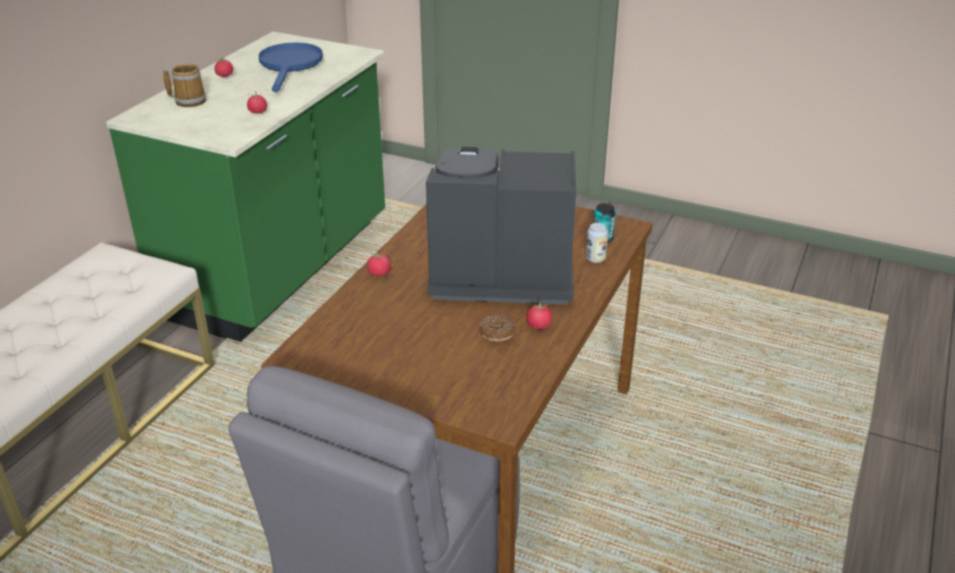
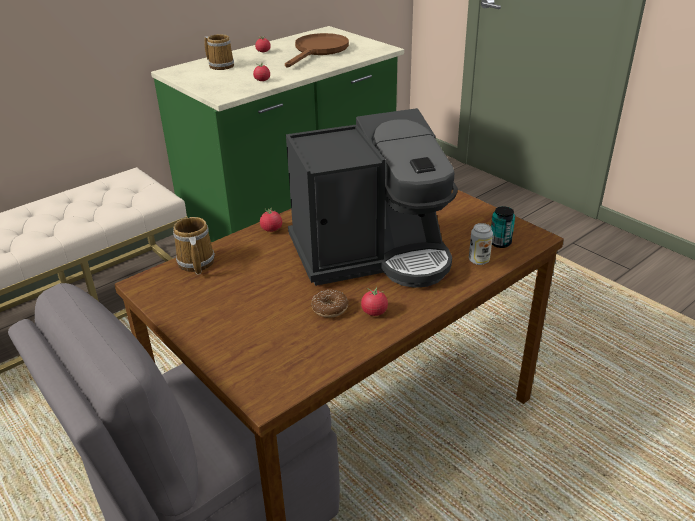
camera: 25 degrees right, 0 degrees up
blue frying pan [259,42,323,92] -> brown frying pan [285,33,349,68]
coffee machine [426,147,576,305] -> coffee machine turned 135 degrees clockwise [286,108,458,288]
none -> mug [173,217,215,274]

